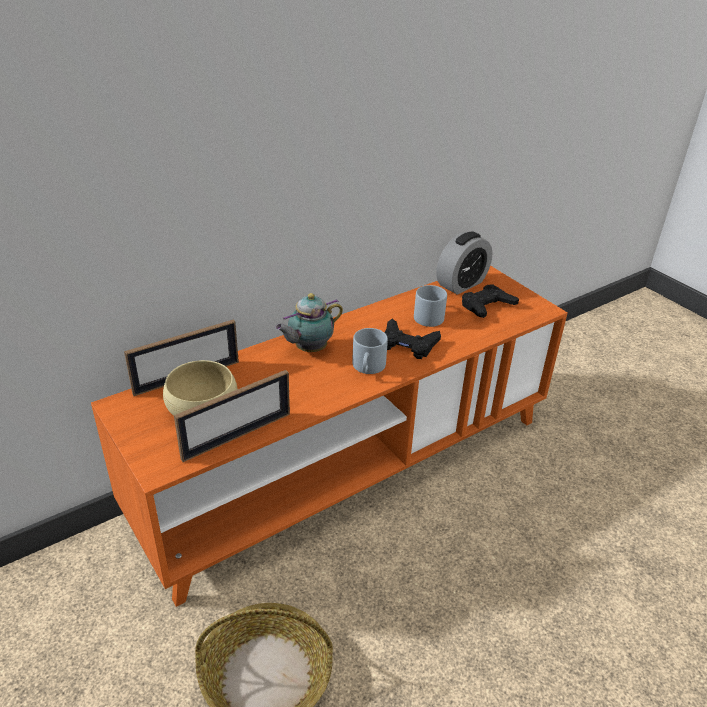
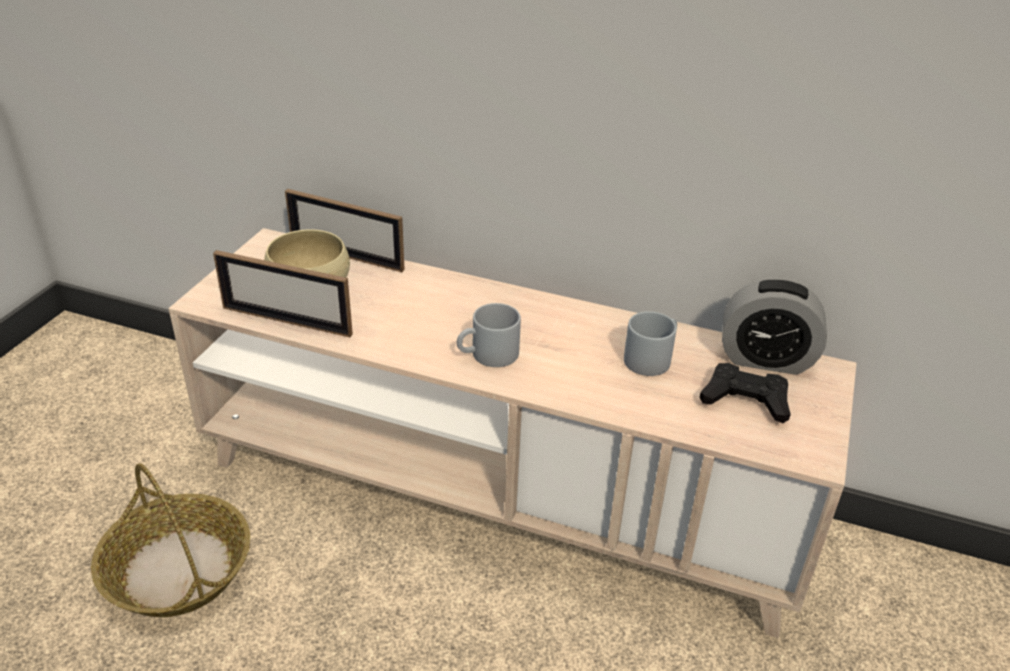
camera: 55 degrees right, 0 degrees up
orange tv stand [91,266,568,607] -> beige tv stand [168,228,857,638]
teapot [275,293,343,352] -> none
black game controller [384,319,441,359] -> none

